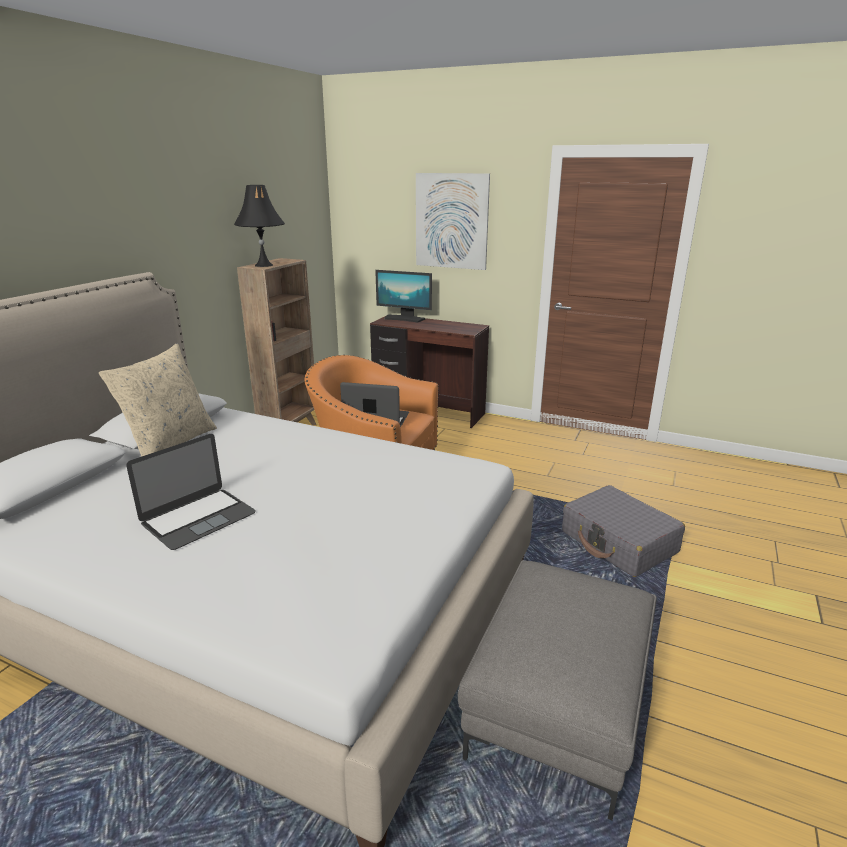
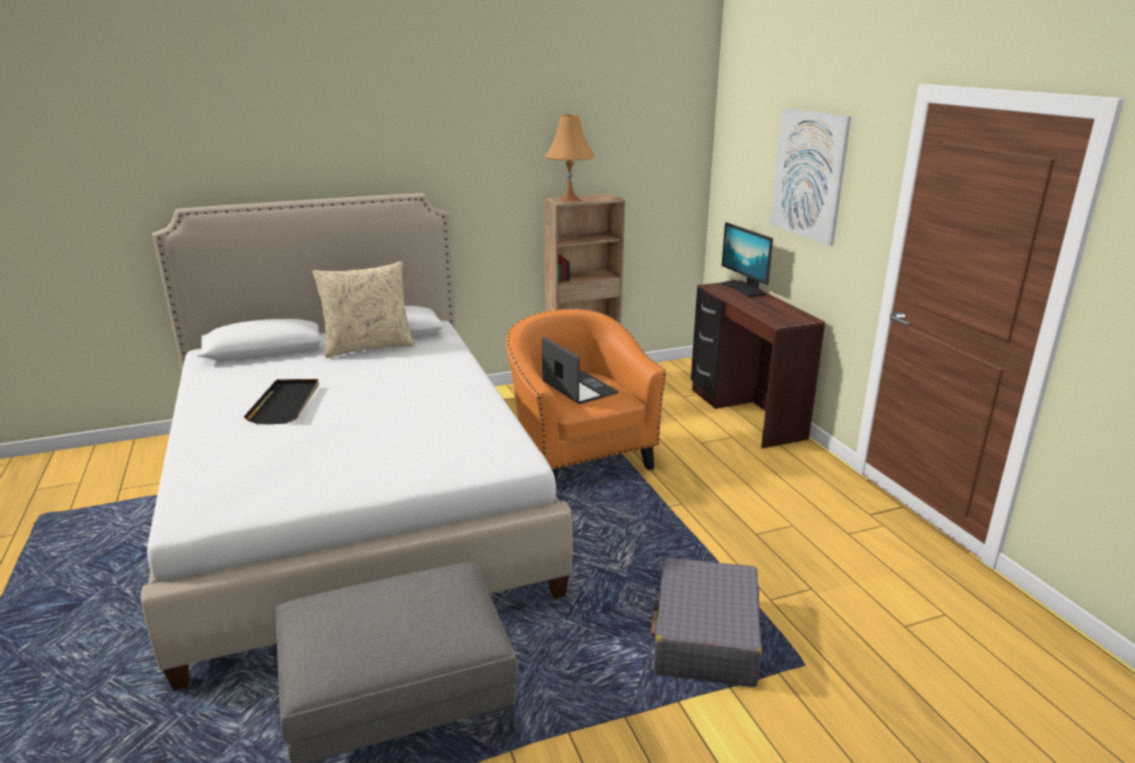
camera: 45 degrees right, 0 degrees up
laptop [126,434,256,550] -> black tray [244,379,319,424]
black table lamp [234,185,285,267] -> orange table lamp [545,114,594,202]

